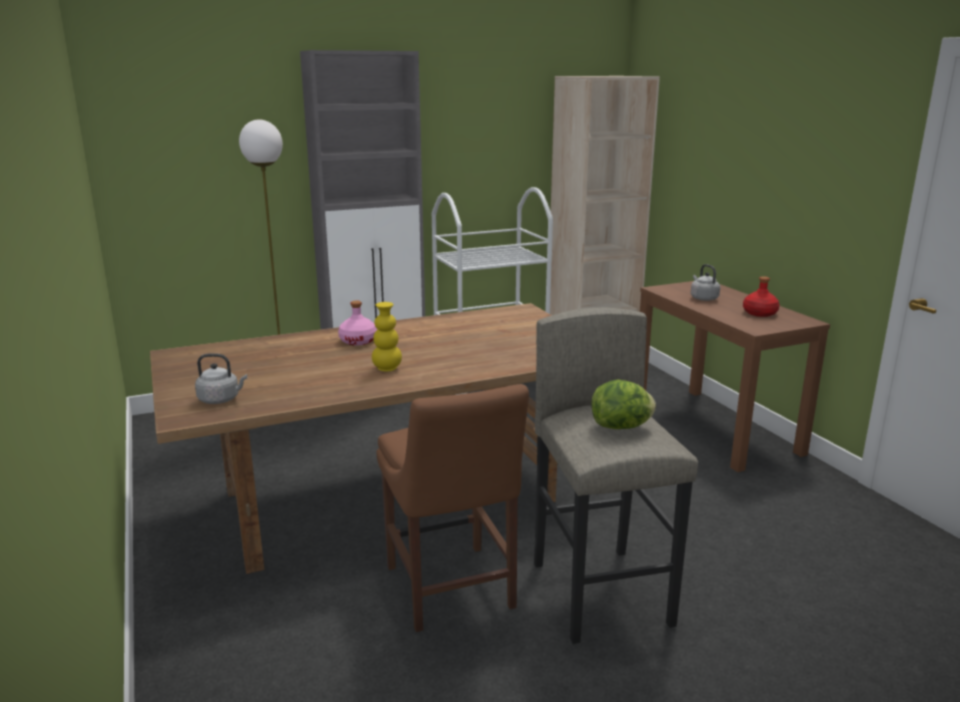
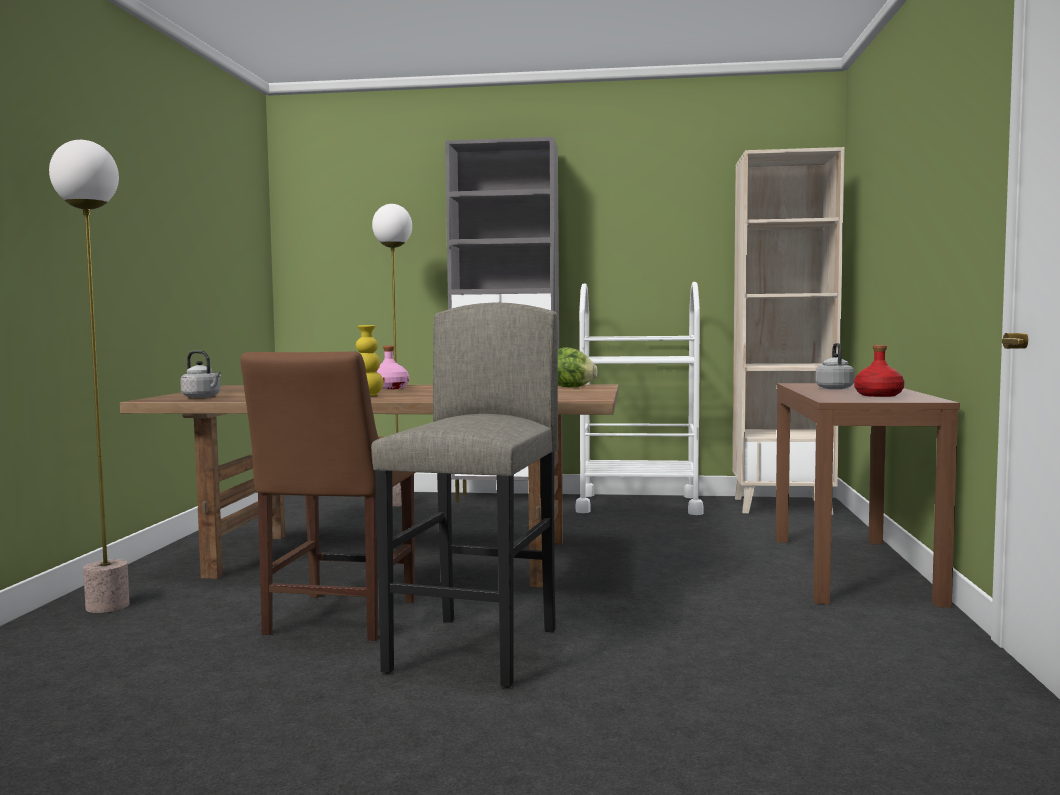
camera: 30 degrees right, 15 degrees down
lettuce [591,379,656,429] -> lettuce moved to [558,347,598,387]
none -> floor lamp [49,140,130,613]

